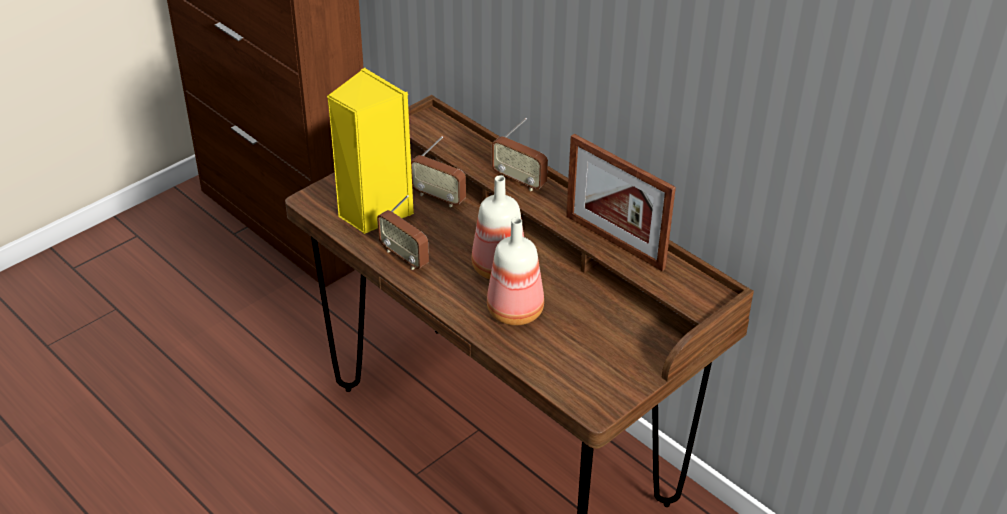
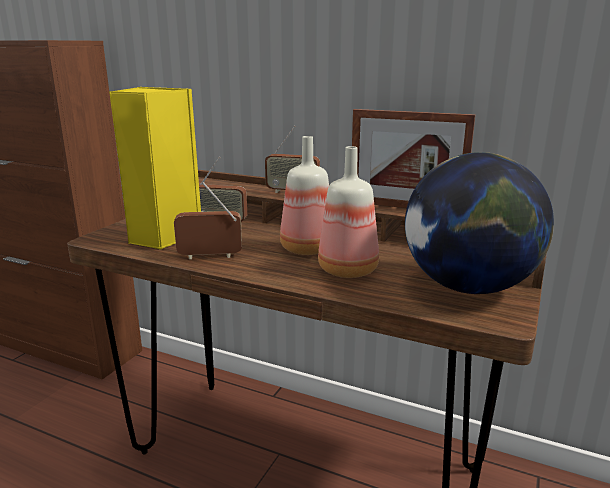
camera: 20 degrees left, 20 degrees down
radio [377,195,429,270] -> radio turned 150 degrees clockwise [174,182,242,259]
none -> globe [405,152,554,294]

